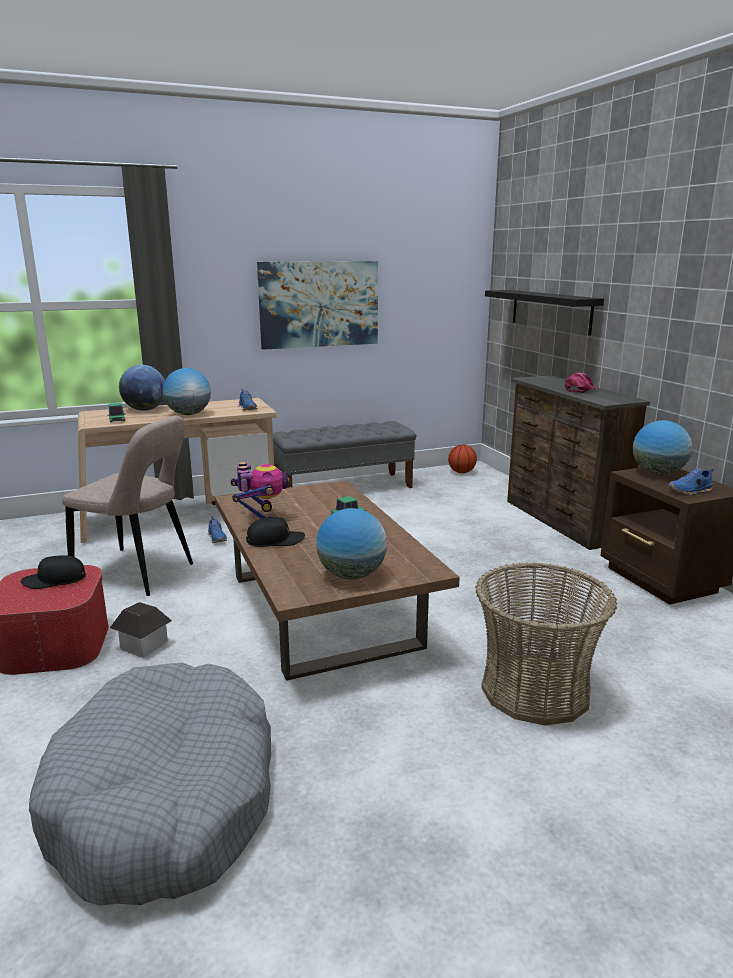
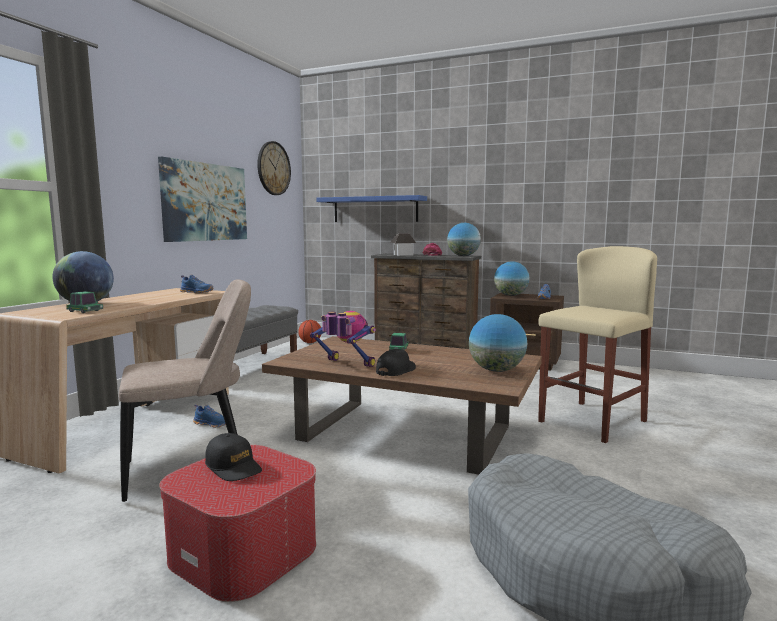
camera: 45 degrees left, 10 degrees down
black cap [21,555,86,589] -> black cap turned 75 degrees counterclockwise [205,433,262,481]
toy house [110,602,172,658] -> toy house moved to [391,234,416,256]
globe [163,368,211,415] -> globe moved to [447,223,481,256]
basket [475,562,617,725] -> beige stool [538,246,657,443]
black shelf [485,290,604,335] -> blue shelf [316,195,427,222]
none -> wall clock [257,141,291,195]

